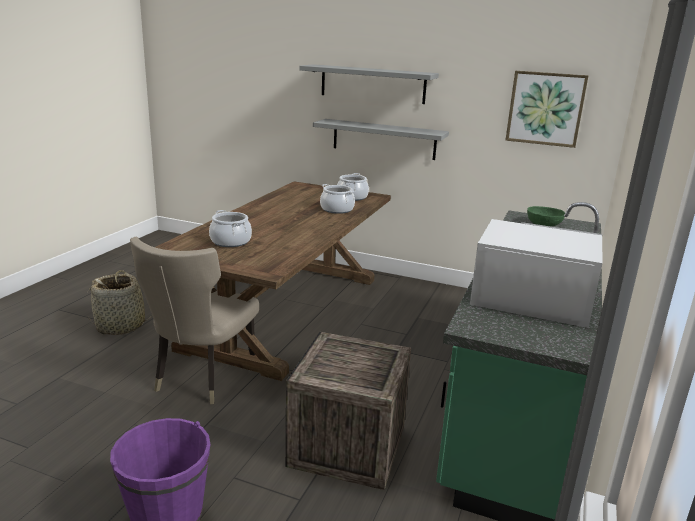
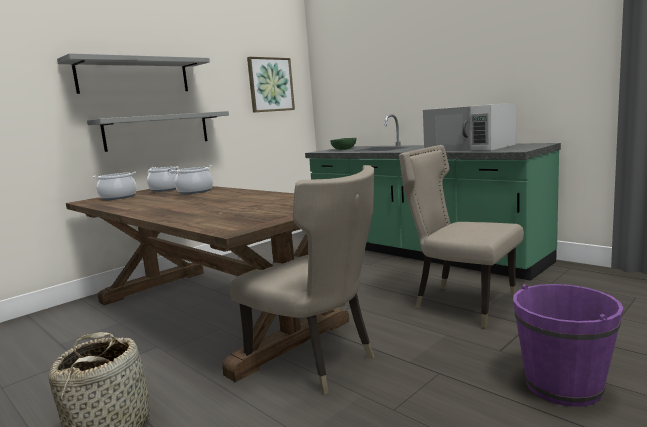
camera: 65 degrees left, 10 degrees down
cooking pot [209,210,252,247] -> cooking pot moved to [93,172,137,200]
crate [286,332,411,490] -> beige chair [399,145,524,328]
white microwave [470,219,603,328] -> white microwave turned 90 degrees counterclockwise [423,103,516,151]

